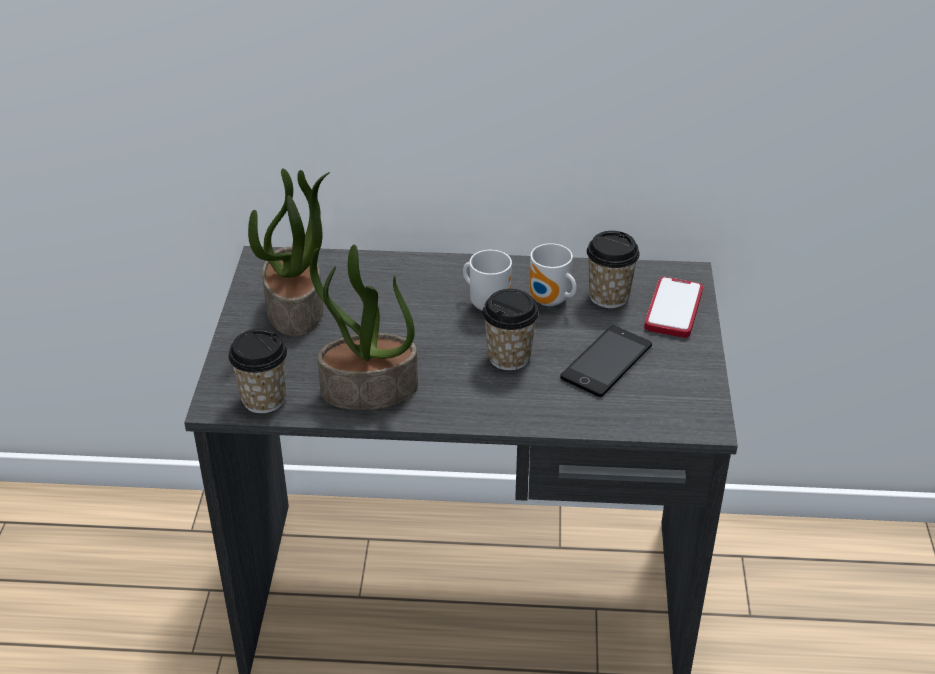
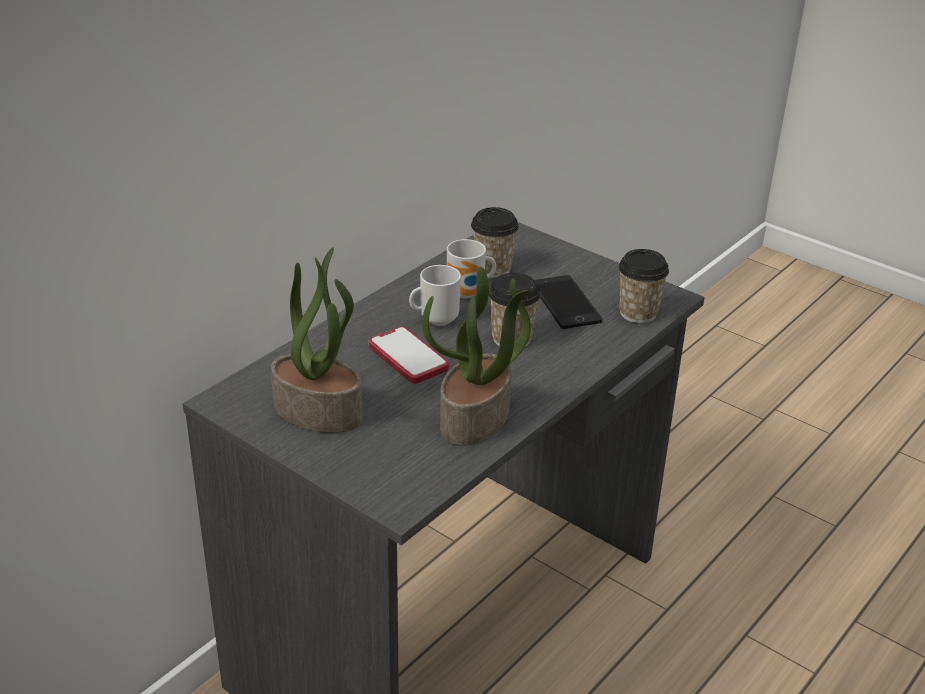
camera: 55 degrees left, 5 degrees down
cup [228,329,287,413] -> cup moved to [618,249,669,323]
phone [644,277,703,338] -> phone moved to [369,327,449,384]

